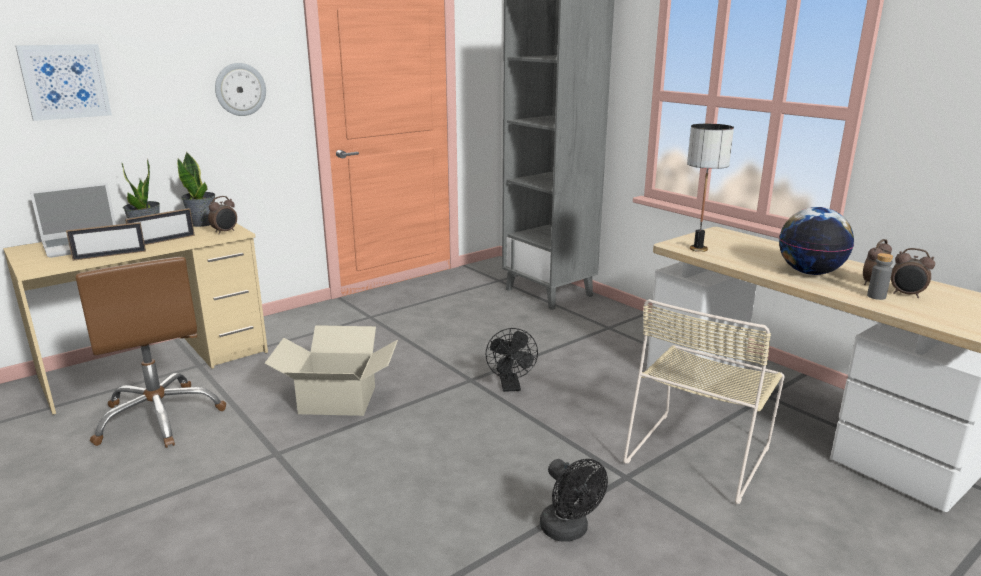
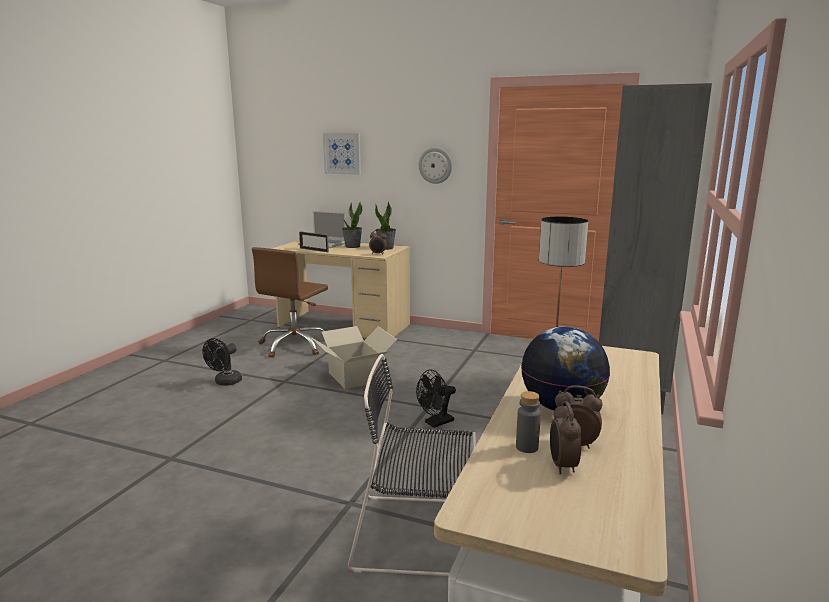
camera: 60 degrees right, 5 degrees down
picture frame [125,208,195,245] -> none
black fan [540,459,608,542] -> black fan moved to [202,338,242,386]
beige chair [623,299,784,504] -> black chair [348,354,477,576]

